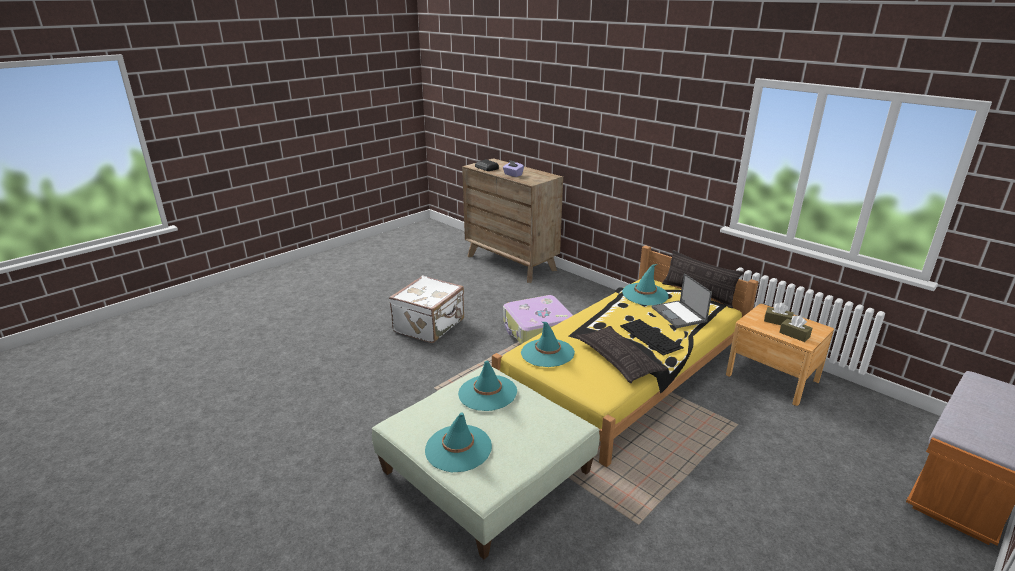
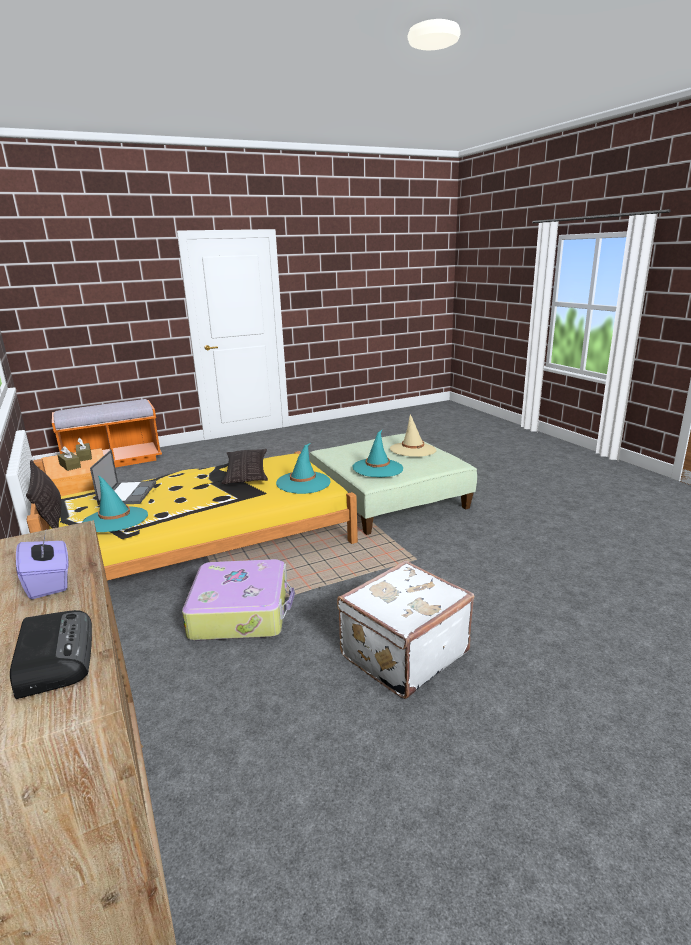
camera: 160 degrees left, 5 degrees down
turquoise hat [425,413,492,472] -> beige hat [390,415,437,457]
keyboard [620,319,684,356] -> none

